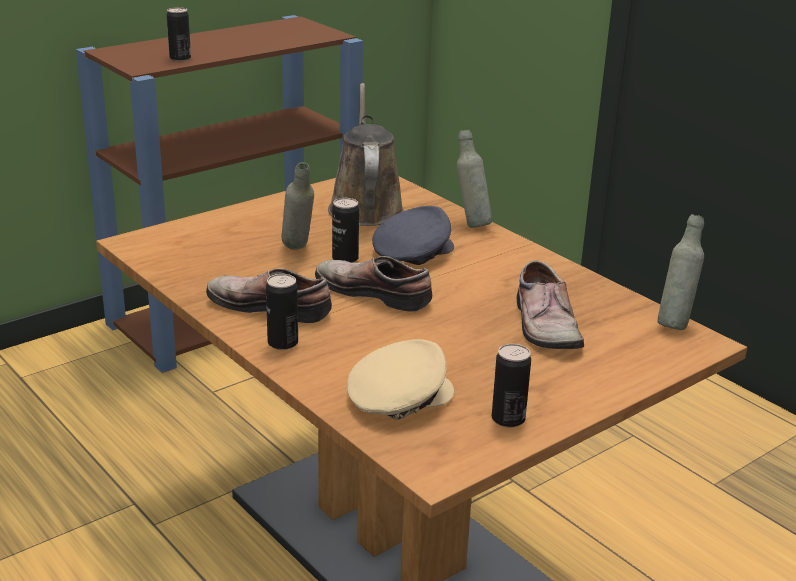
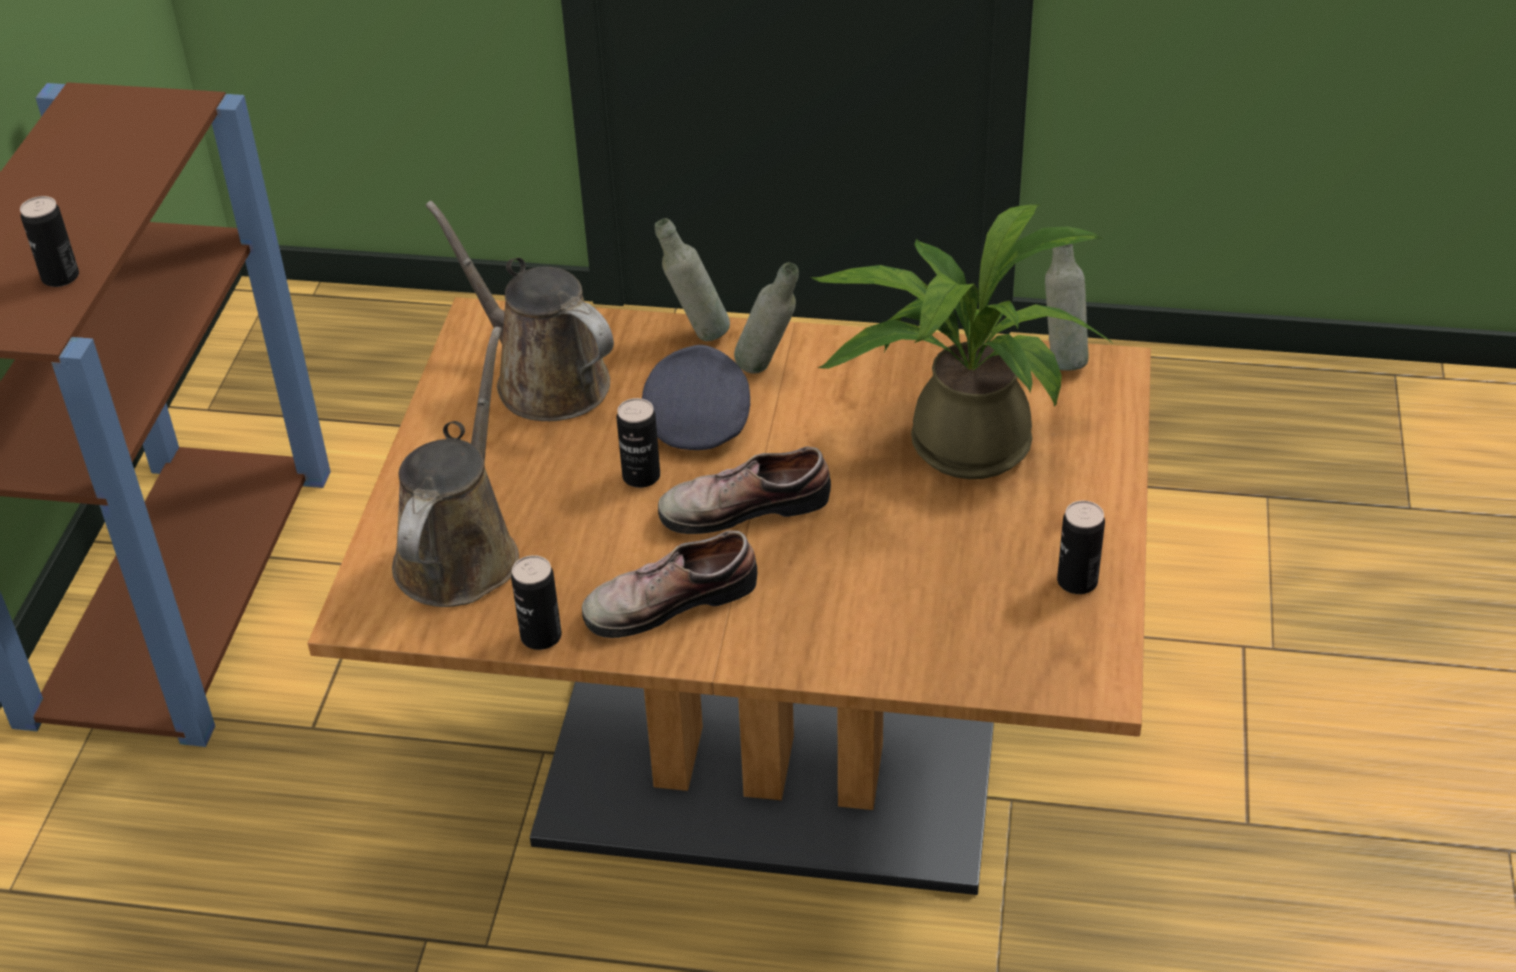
camera: 40 degrees left, 15 degrees up
can [266,274,298,350] -> can moved to [511,555,562,650]
grey bottle [281,162,314,250] -> grey bottle moved to [734,262,799,374]
beige cap [347,339,454,420] -> none
shoe [517,261,584,349] -> potted plant [811,204,1114,479]
none -> brown watering can [392,327,519,607]

